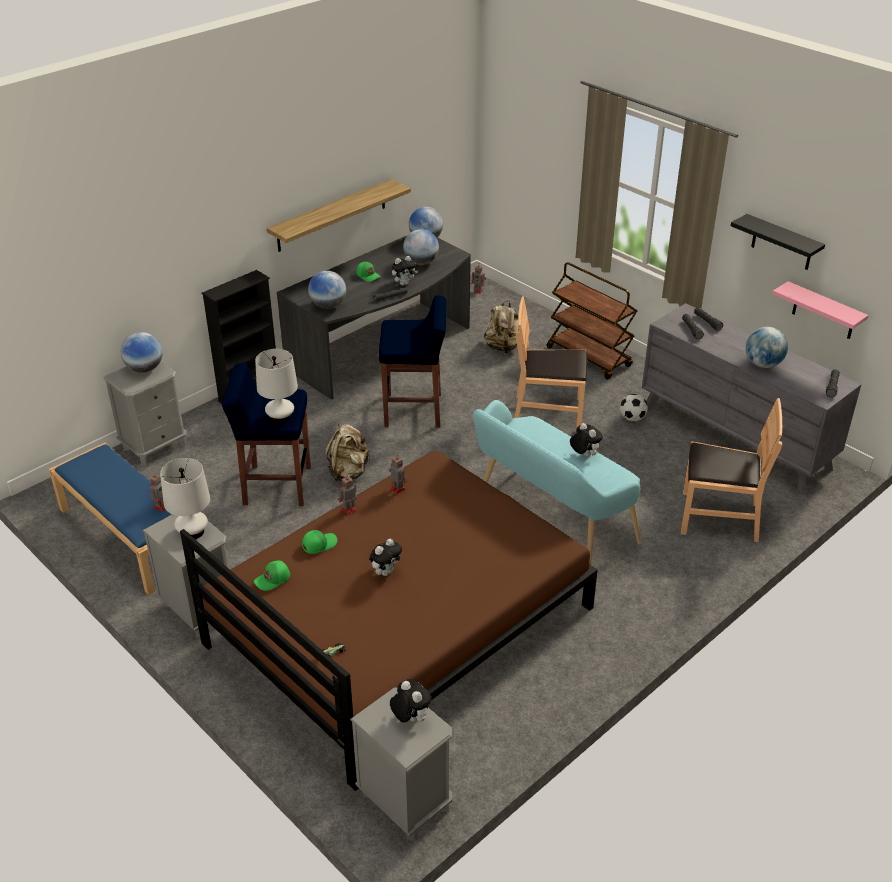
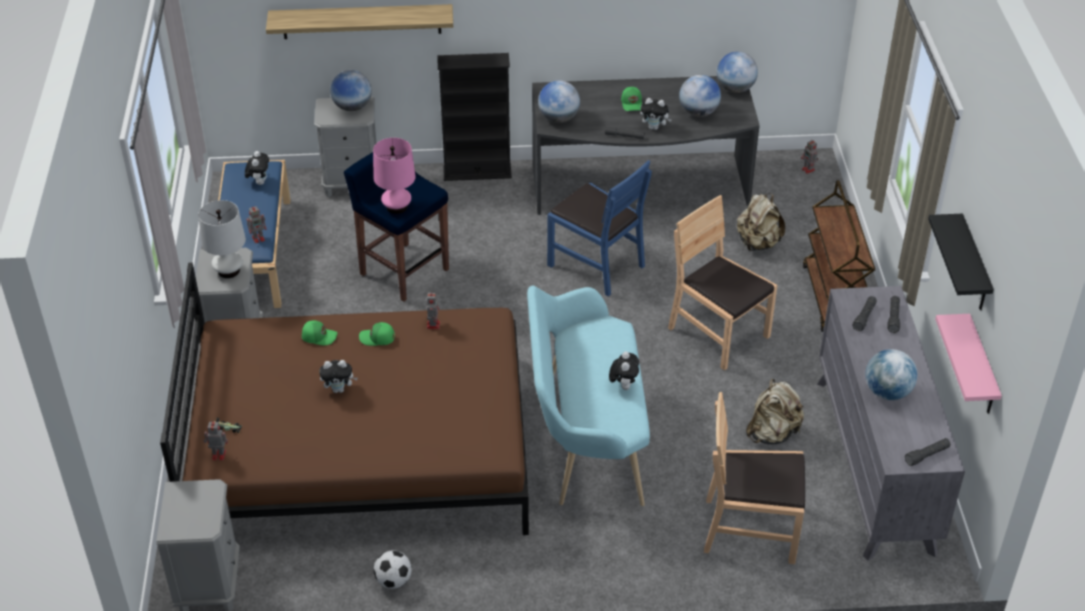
camera: 40 degrees right, 5 degrees up
green cap [254,561,290,591] -> green cap moved to [359,322,395,346]
white table lamp [255,349,298,424] -> pink table lamp [373,138,416,214]
shelf [267,179,411,252] -> shelf moved to [266,4,453,39]
beige backpack [325,424,370,482] -> beige backpack moved to [746,379,804,444]
toy robot [338,476,357,515] -> toy robot moved to [203,420,228,461]
blue stool [379,296,446,428] -> blue chair [547,160,652,297]
plush toy [390,679,432,723] -> plush toy moved to [245,151,269,185]
football [620,394,648,422] -> football moved to [374,550,412,589]
brown chair [681,398,782,542] -> brown chair turned 135 degrees clockwise [704,392,805,564]

